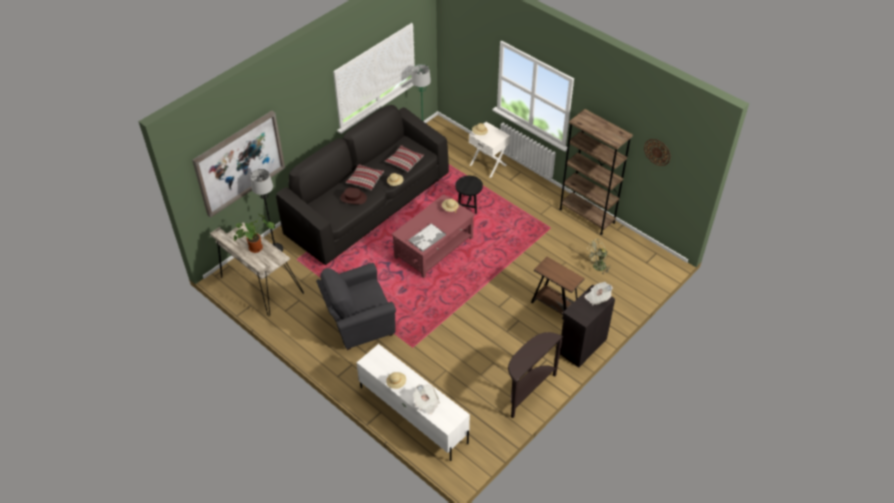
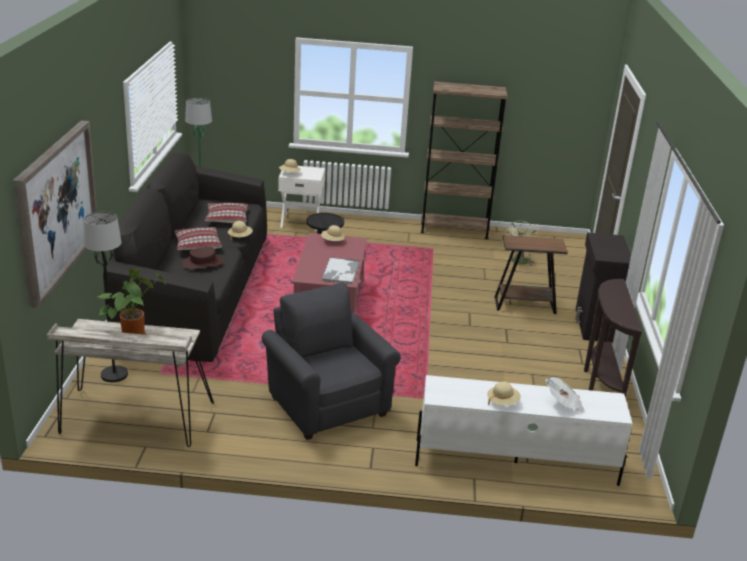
camera: 40 degrees left, 20 degrees down
grey armchair [316,263,396,350] -> grey armchair turned 120 degrees clockwise [262,283,401,440]
newspaper [585,282,613,306] -> none
wall clock [644,139,671,166] -> none

